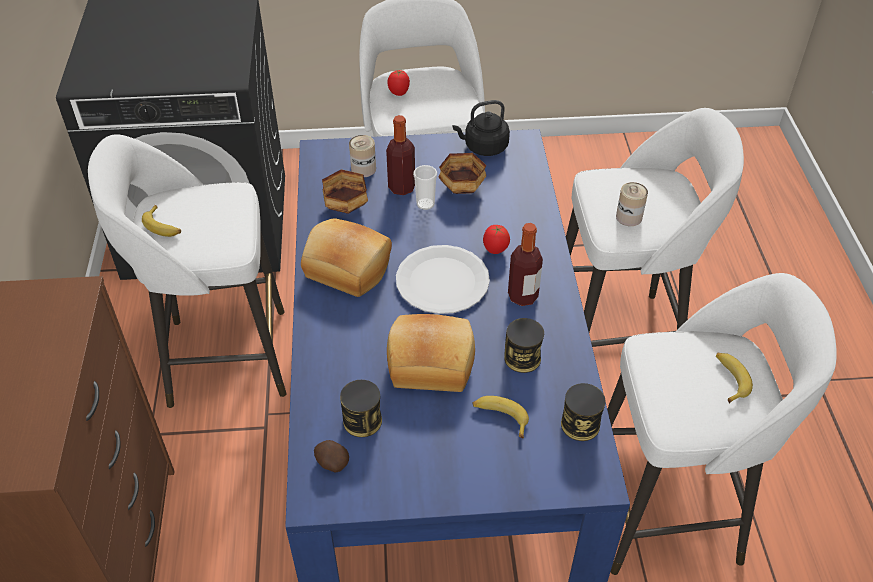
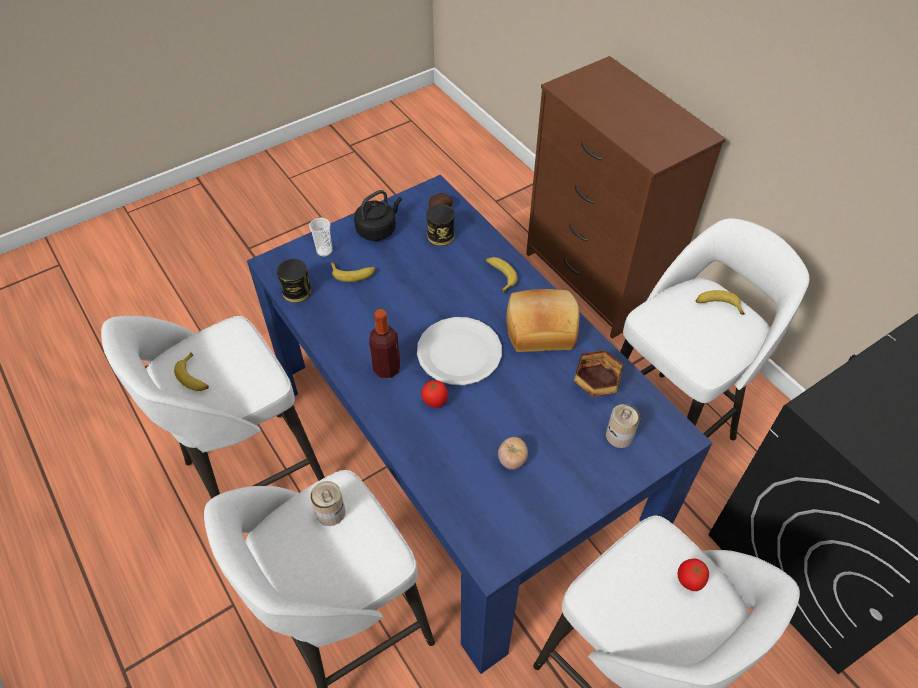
camera: 150 degrees right, 5 degrees up
bottle [386,115,415,195] -> none
bread [387,314,475,392] -> none
cup [413,165,437,210] -> cup moved to [309,218,333,257]
bowl [438,153,486,194] -> tomato [498,437,528,470]
black kettle [453,100,510,156] -> black kettle moved to [354,190,402,241]
can [504,318,544,373] -> none
none -> banana [486,257,518,293]

